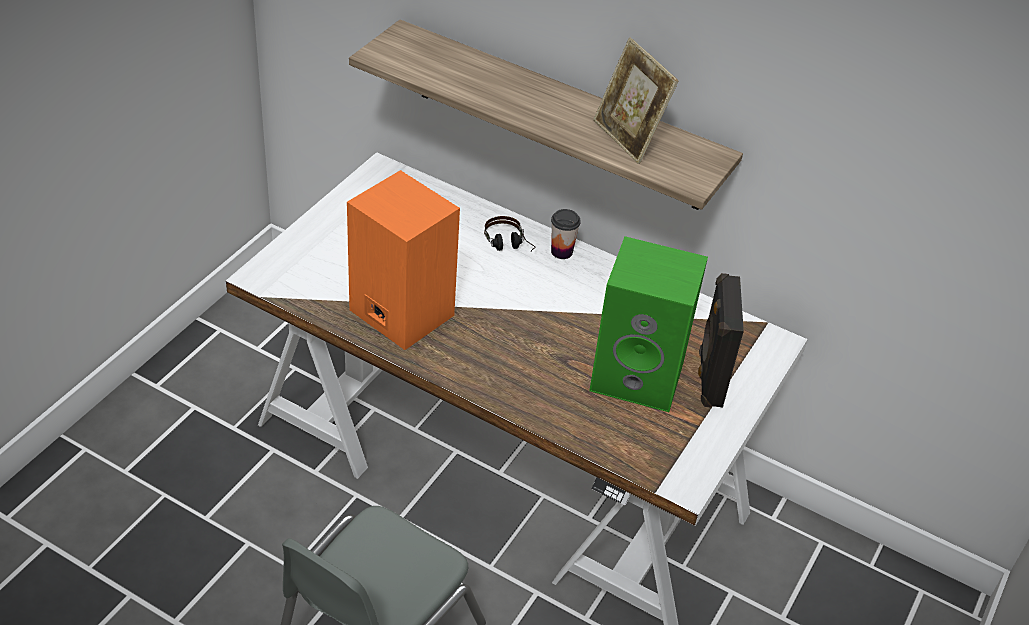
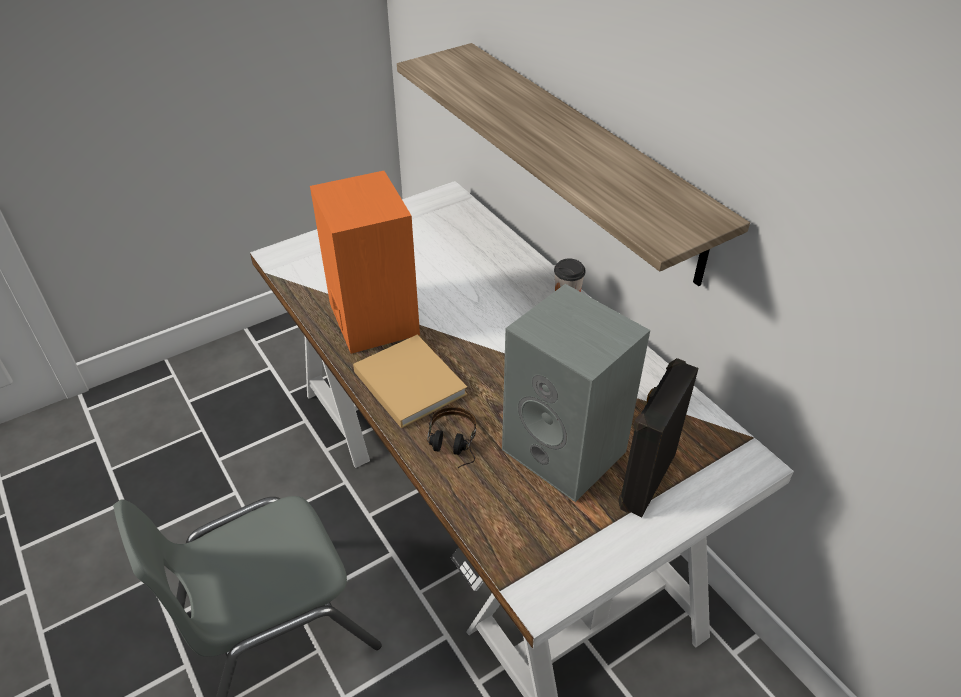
camera: 30 degrees right, 0 degrees up
headphones [484,216,535,252] -> headphones moved to [427,407,476,468]
green speaker [589,236,708,412] -> grey speaker [502,284,650,502]
picture frame [593,37,678,164] -> none
none -> beige book [353,335,467,428]

